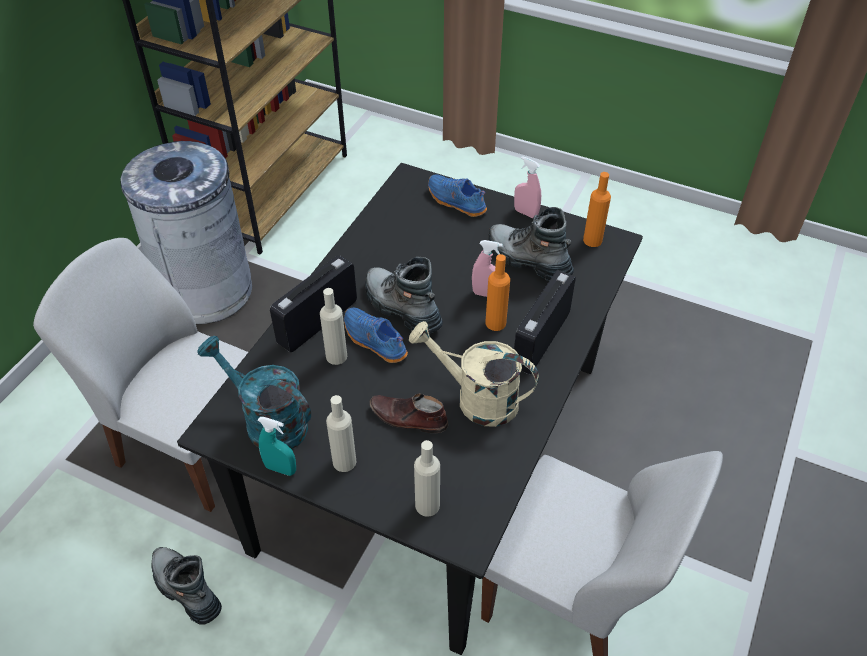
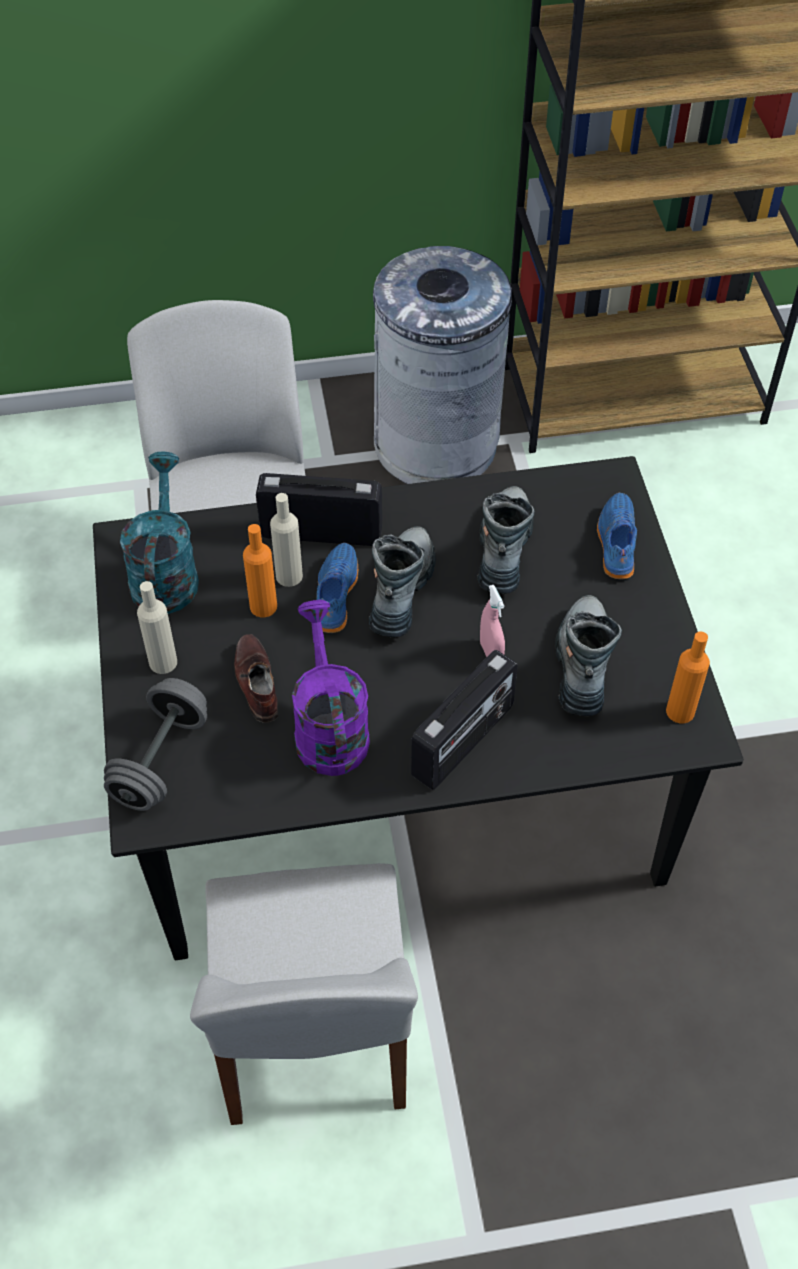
camera: 55 degrees right, 5 degrees up
boot [152,547,222,625] -> boot moved to [477,486,535,594]
turquoise spray bottle [258,417,296,476] -> none
beige watering can [409,321,539,427] -> purple watering can [292,600,370,776]
beige bottle [414,440,440,517] -> grey dumbbell [104,678,207,811]
orange bottle [485,254,510,331] -> orange bottle moved to [243,524,277,617]
pink spray bottle [514,156,541,218] -> none
radio [514,270,576,374] -> radio turned 135 degrees clockwise [411,650,518,790]

